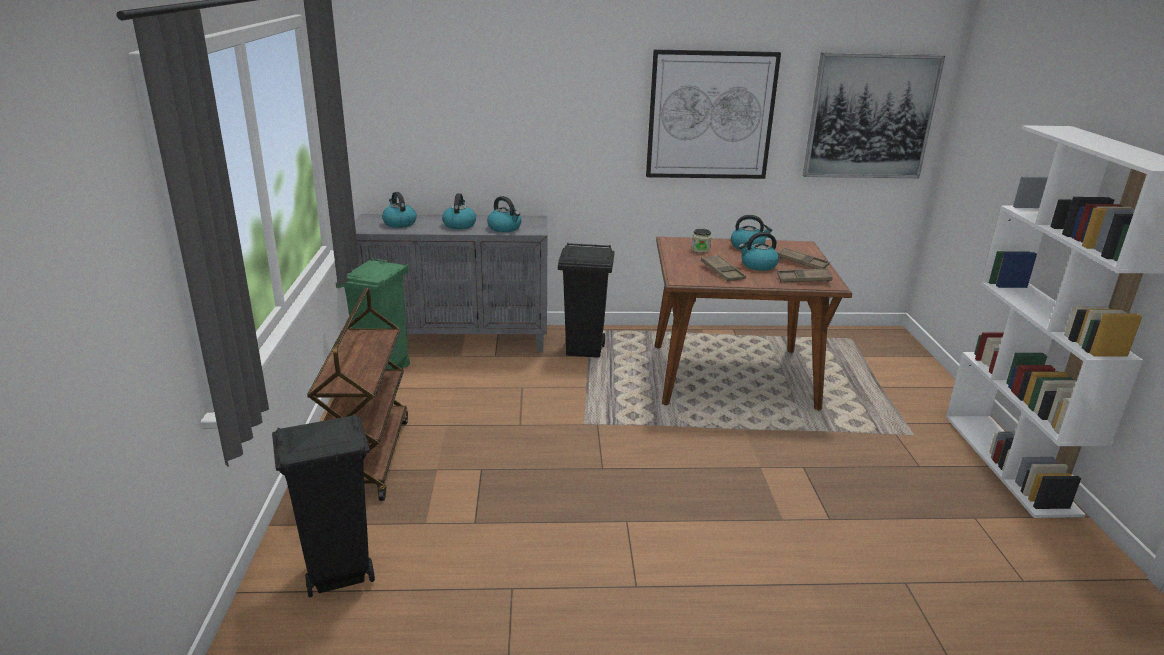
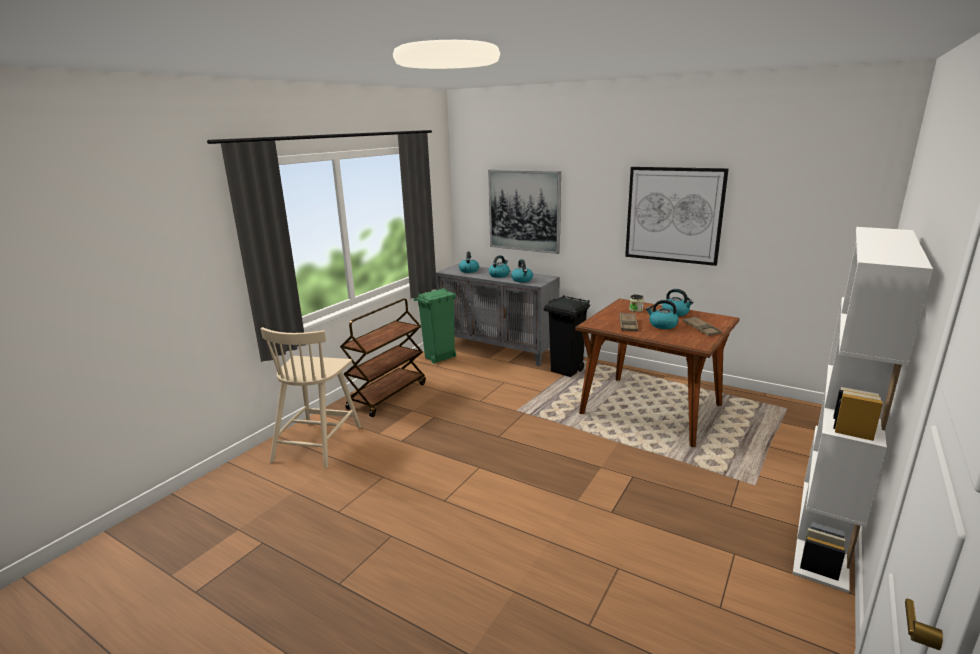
camera: 35 degrees right, 5 degrees down
black trash can [272,414,375,597] -> beige chair [261,327,361,468]
brown tray [777,269,833,282] -> none
picture [803,53,945,178] -> picture moved to [488,170,561,254]

